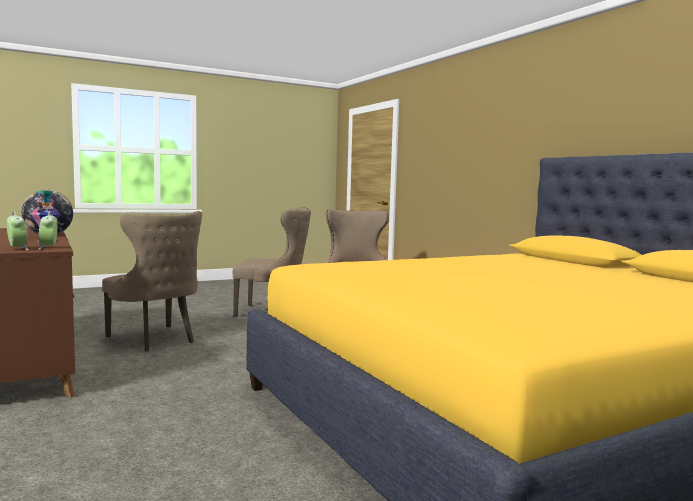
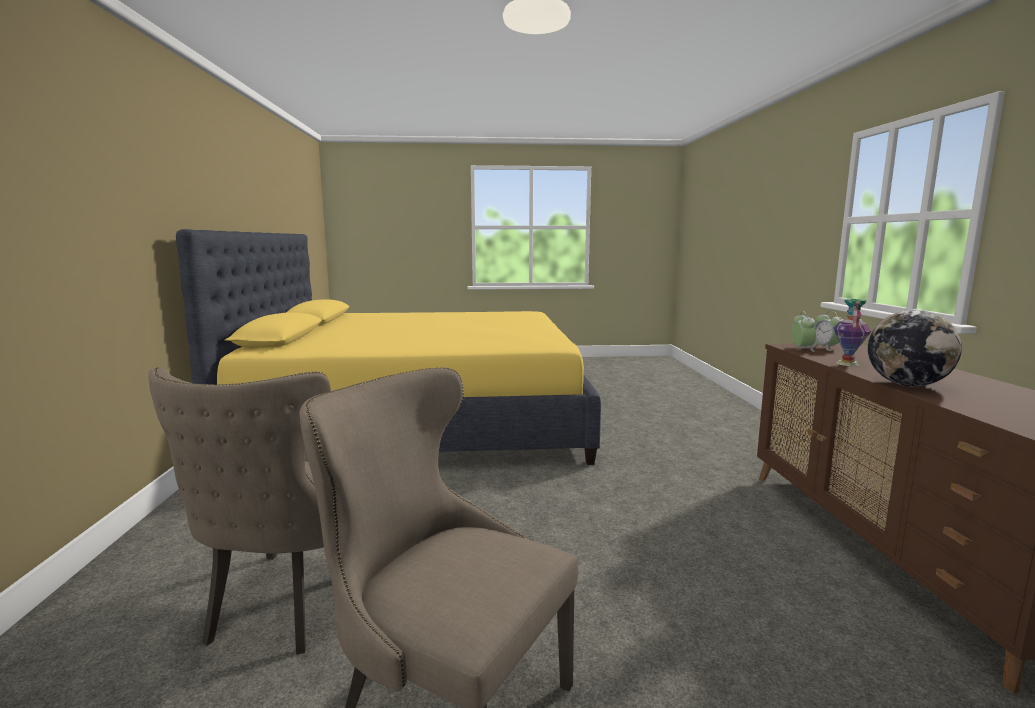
camera: 155 degrees left, 5 degrees up
beige chair [102,211,202,351] -> none

